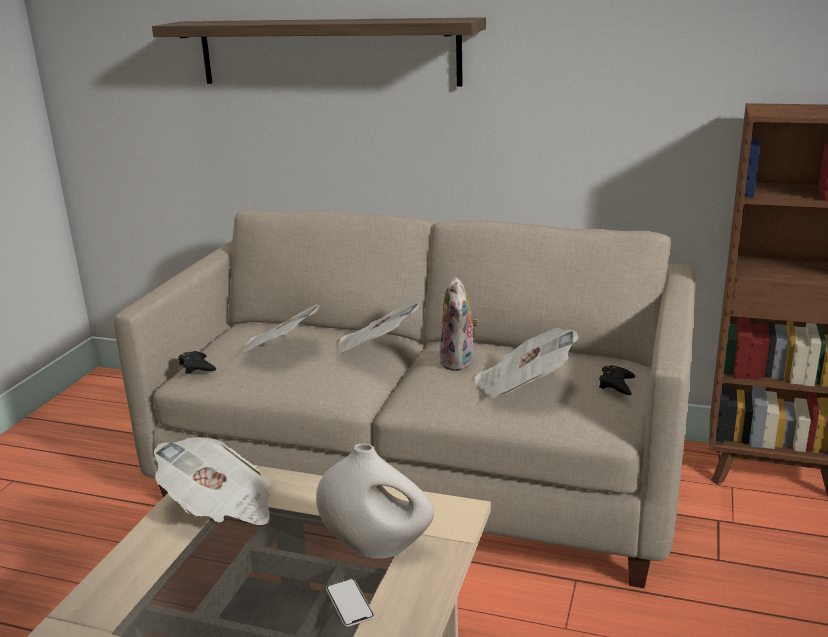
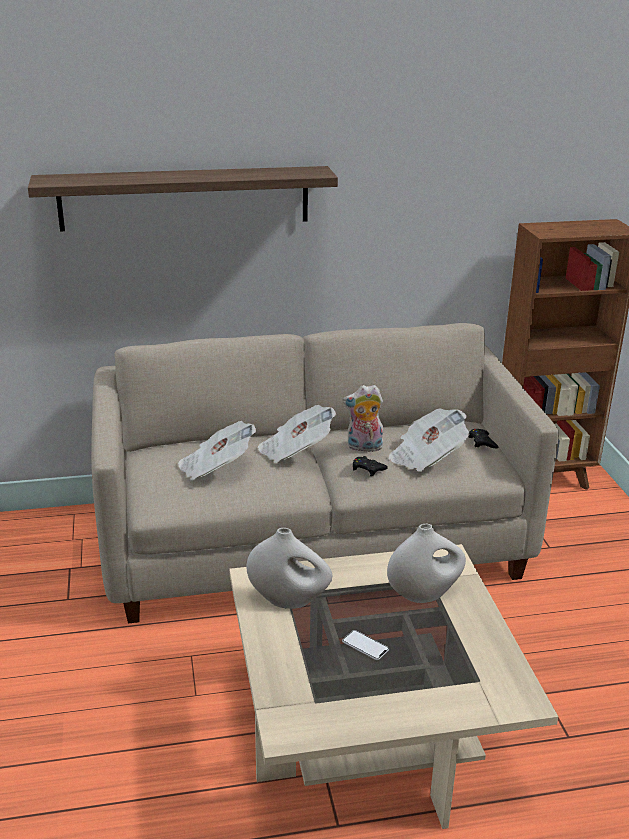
camera: 30 degrees left, 5 degrees up
newspaper [154,437,271,525] -> white vase [246,528,332,609]
black game controller [178,351,216,374] -> black game controller moved to [353,456,388,476]
phone [326,578,374,627] -> phone moved to [342,630,389,660]
plush toy [439,277,479,371] -> plush toy turned 120 degrees clockwise [343,385,384,452]

